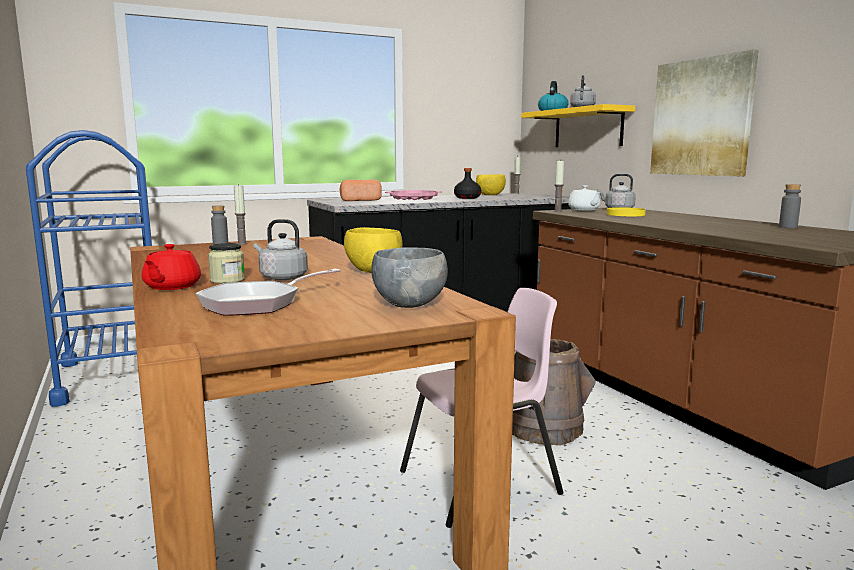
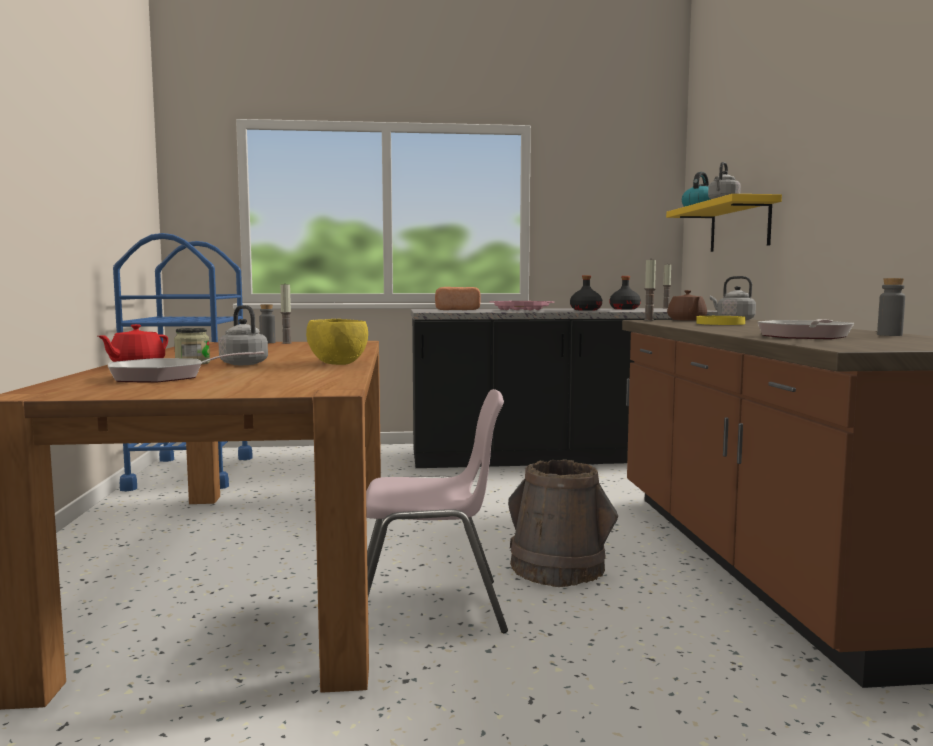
camera: 20 degrees right, 5 degrees down
grey bowl [371,247,448,308] -> none
yellow bowl [476,174,506,195] -> black bottle [610,276,641,309]
white teapot [568,185,602,211] -> brown teapot [667,290,707,321]
picture [650,49,759,176] -> none
none -> frying pan [757,319,854,339]

